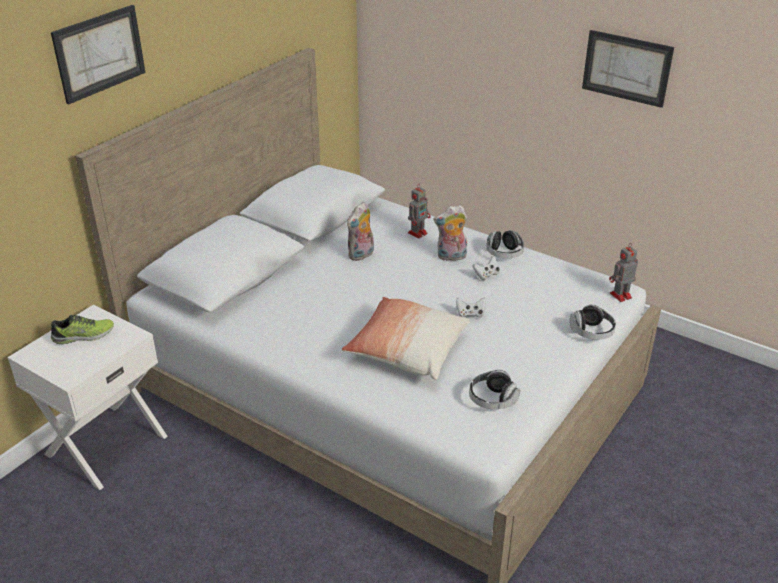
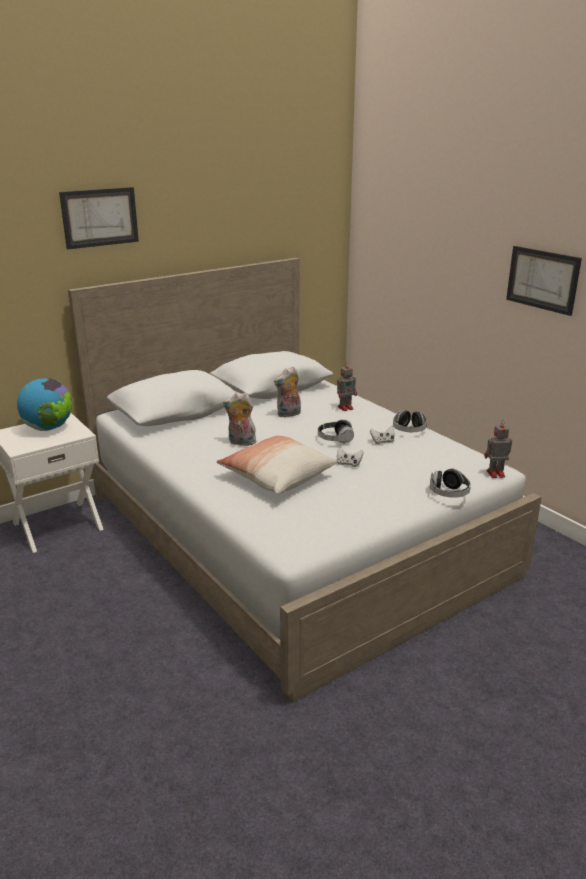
camera: 20 degrees right, 10 degrees down
shoe [51,315,114,344] -> globe [17,378,72,431]
plush toy [434,205,467,261] -> plush toy moved to [223,392,256,446]
headphones [469,369,520,409] -> headphones moved to [318,419,354,443]

